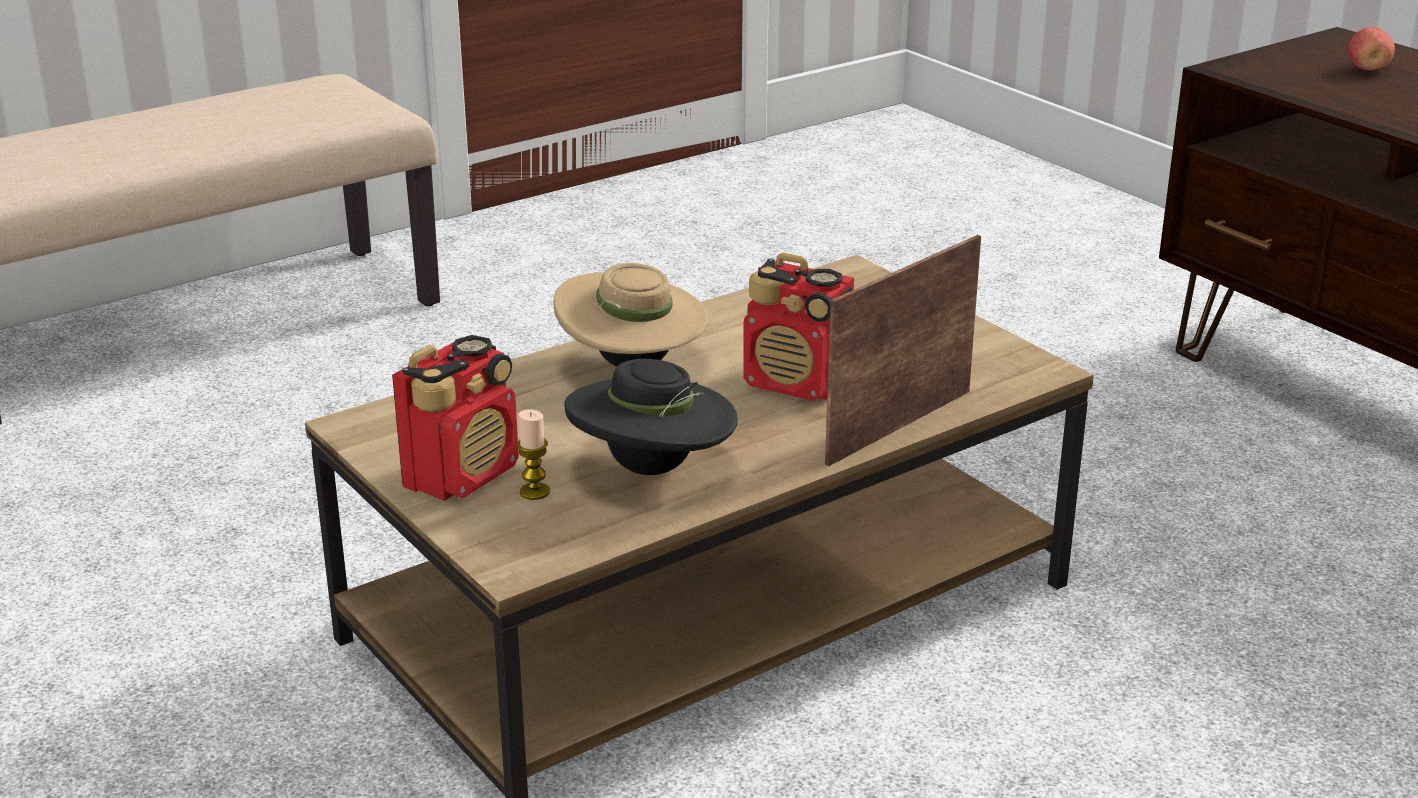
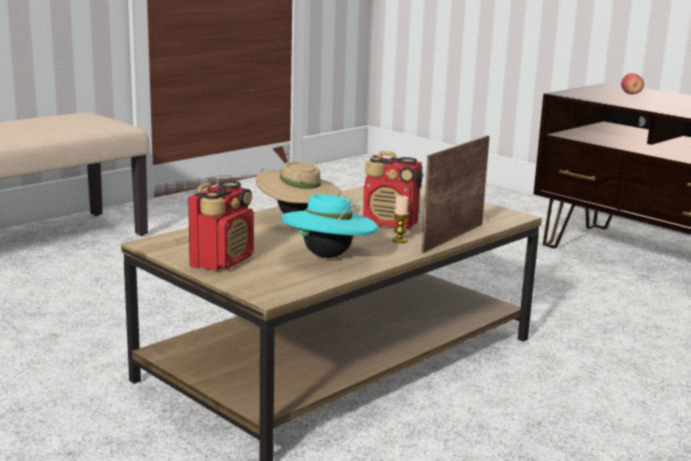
camera: 10 degrees left, 10 degrees down
candle [517,409,550,500] -> candle moved to [392,195,409,243]
black hat [564,359,738,475] -> turquoise hat [281,194,377,258]

